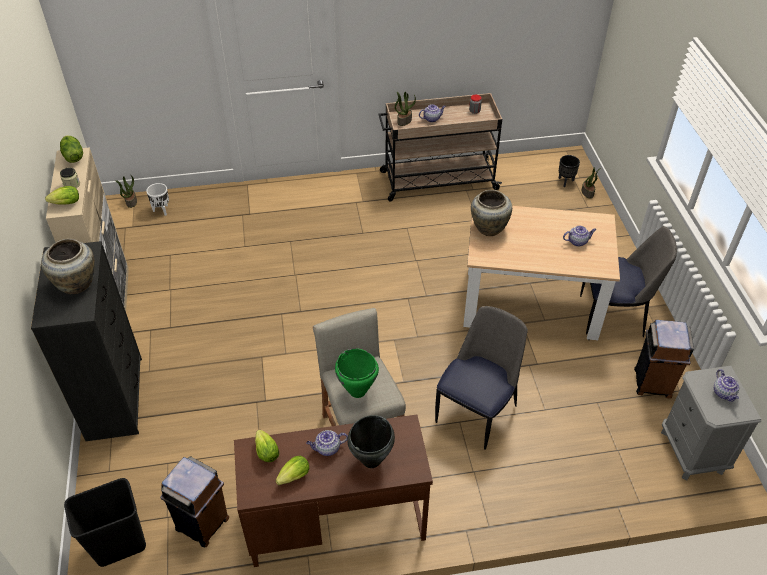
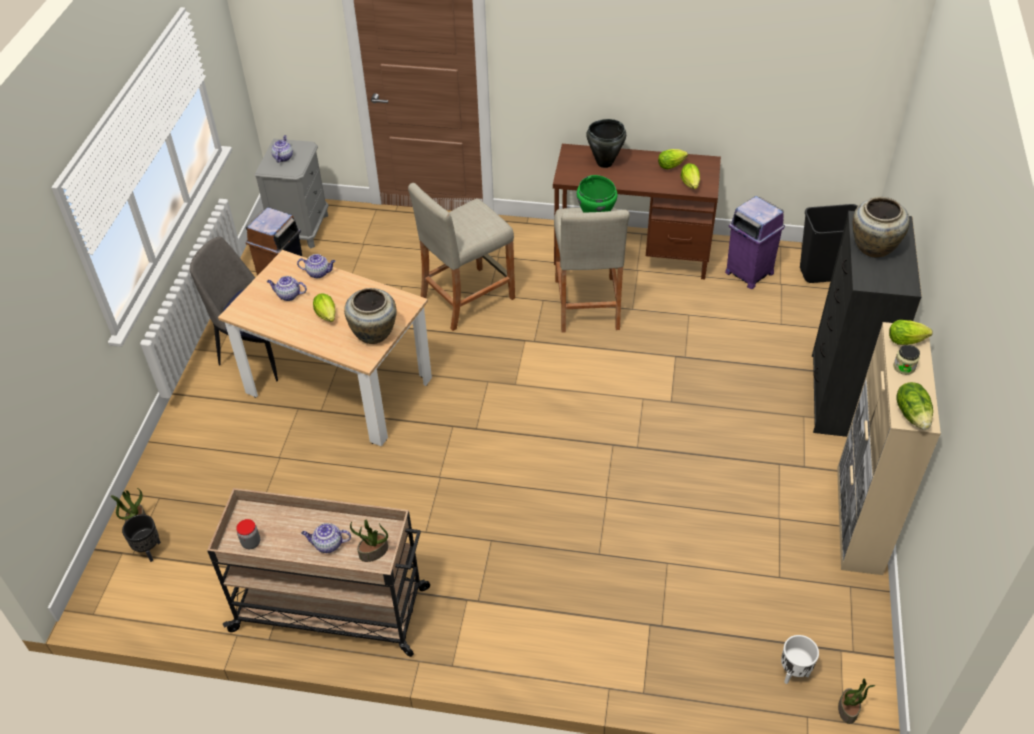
camera: 160 degrees left, 0 degrees up
brown trash can [160,456,229,548] -> purple trash can [725,196,785,289]
teapot [306,430,348,456] -> teapot moved to [297,254,335,278]
chair [435,306,528,450] -> beige stool [408,183,515,331]
none -> lettuce [313,293,335,322]

